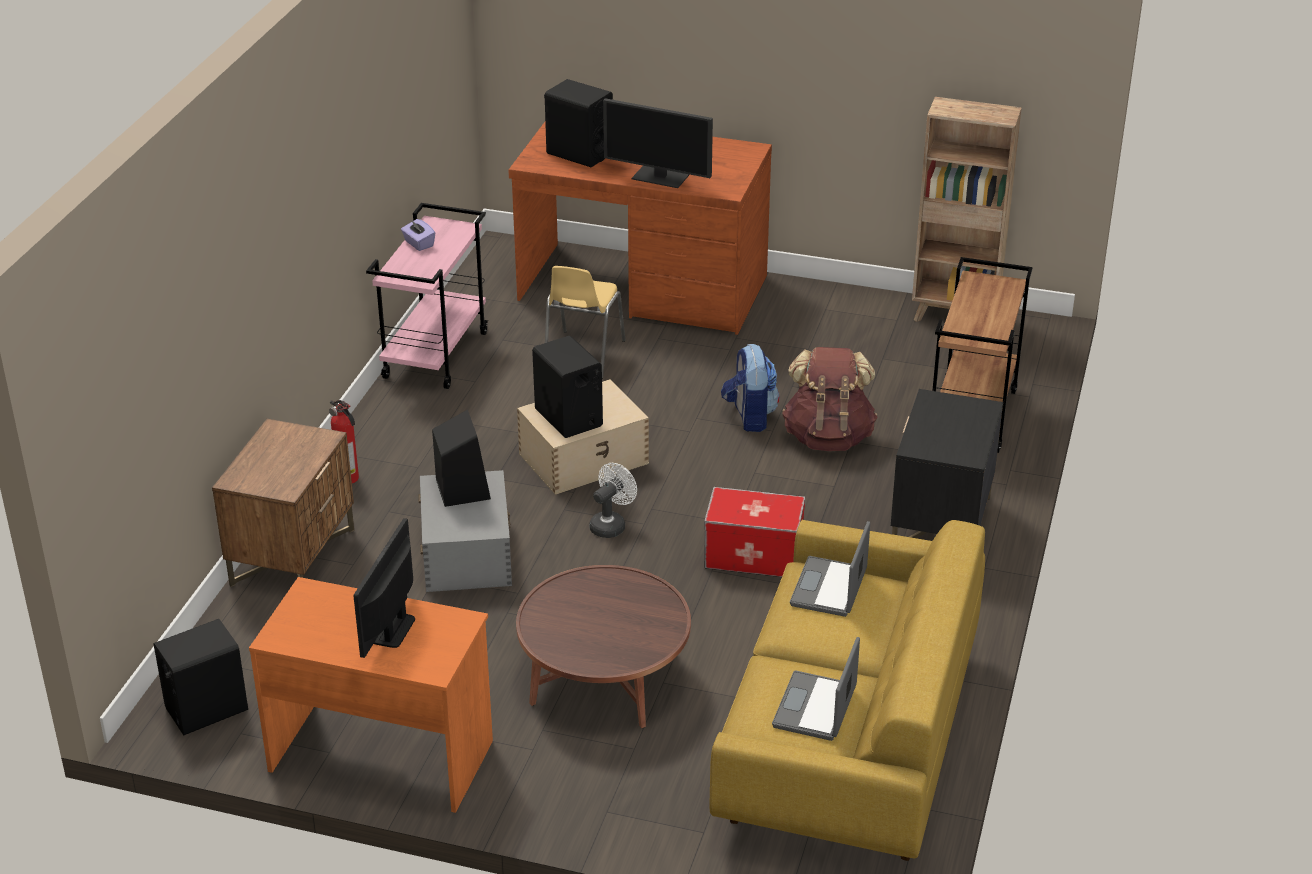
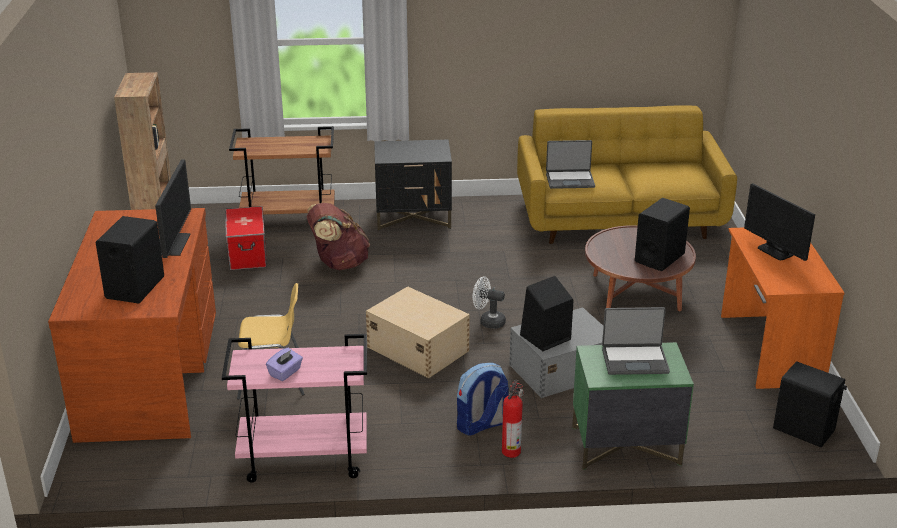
camera: 110 degrees left, 5 degrees down
brown nightstand [212,419,354,587] -> green nightstand [572,342,694,470]
monitor [354,518,415,658] -> monitor turned 60 degrees clockwise [744,183,815,261]
black speaker [532,336,603,438] -> black speaker moved to [635,198,690,271]
storage box [704,487,805,577] -> storage box moved to [225,206,267,270]
backpack [721,344,779,432] -> backpack moved to [457,363,509,436]
laptop [772,637,860,741] -> laptop moved to [602,307,670,375]

